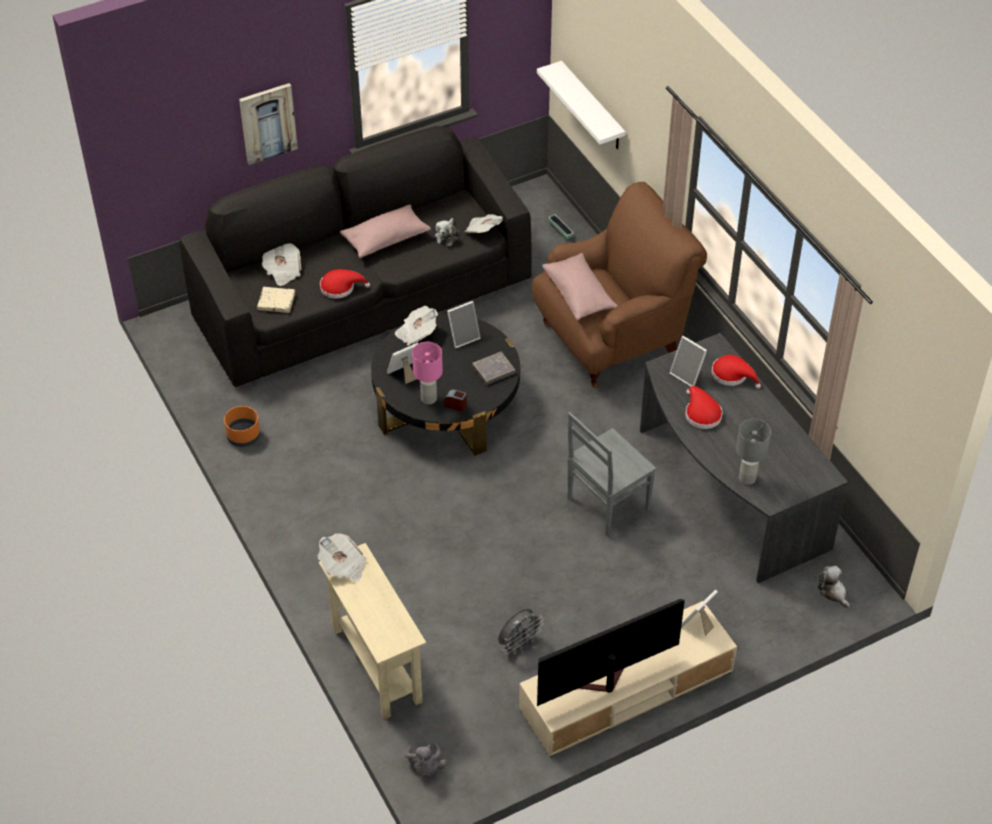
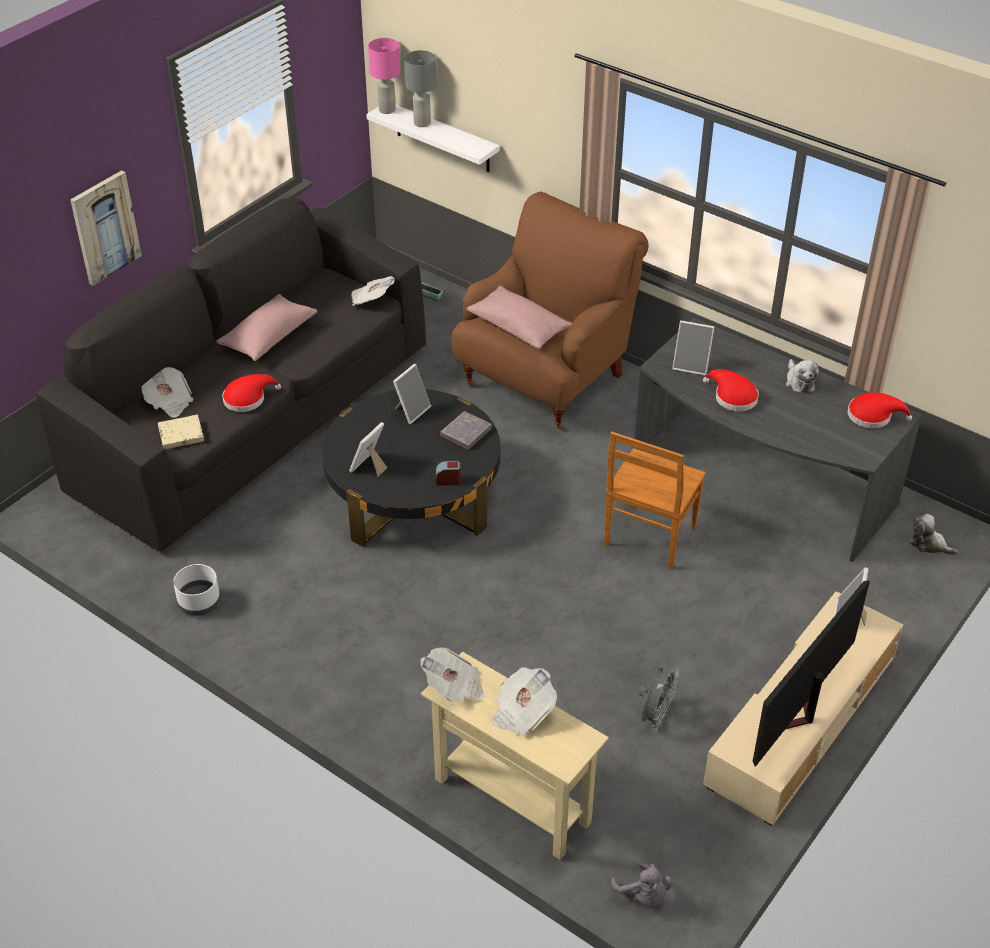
camera: 25 degrees left, 5 degrees down
orange planter [224,406,260,447] -> white planter [173,564,220,616]
newspaper [395,306,438,346] -> newspaper moved to [491,667,557,736]
pink table lamp [412,342,443,404] -> pink table lamp moved to [368,38,401,114]
plush toy [435,218,459,246] -> plush toy moved to [786,359,820,393]
grey chair [568,412,656,537] -> brown chair [604,432,706,569]
red hat [712,355,761,389] -> red hat moved to [847,392,912,428]
grey table lamp [736,419,771,485] -> grey table lamp moved to [404,50,437,127]

